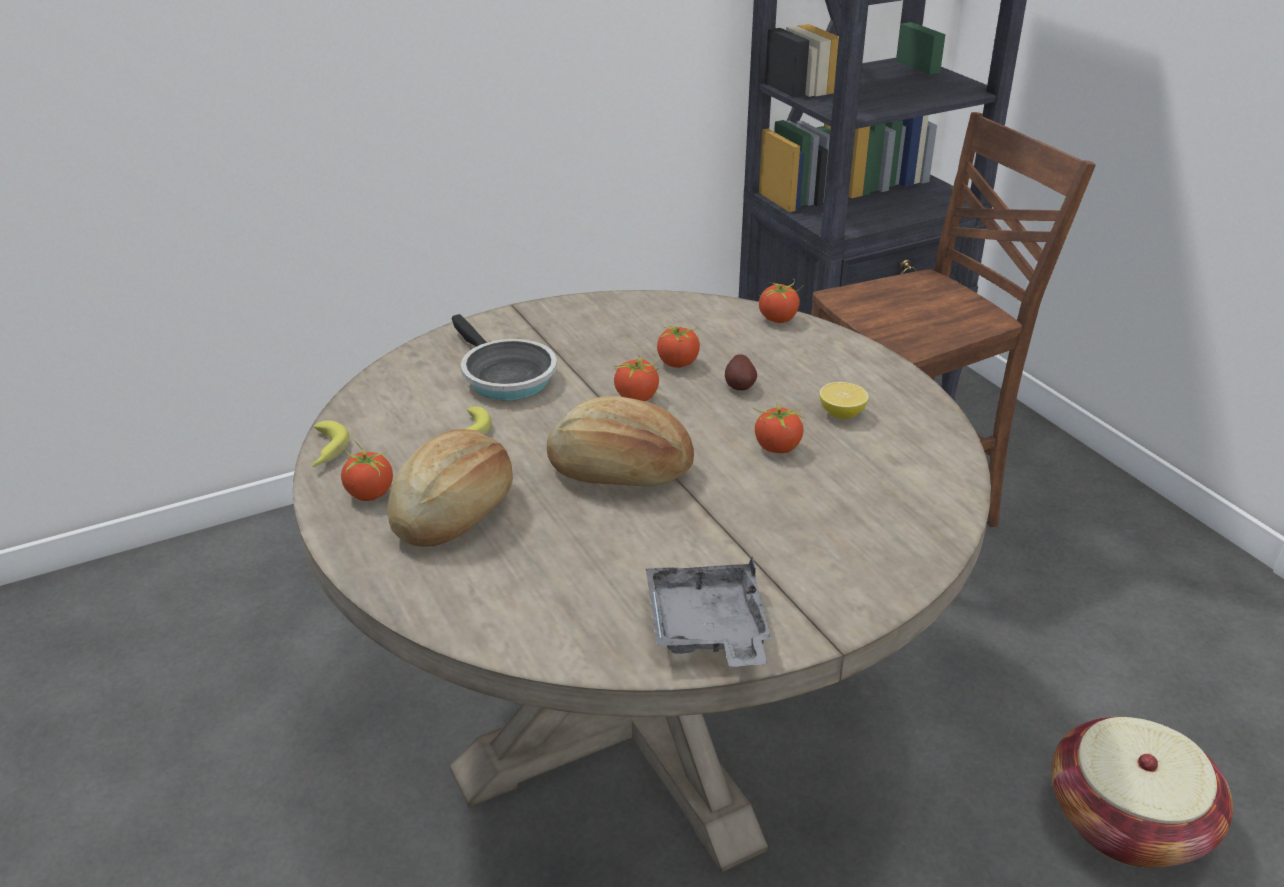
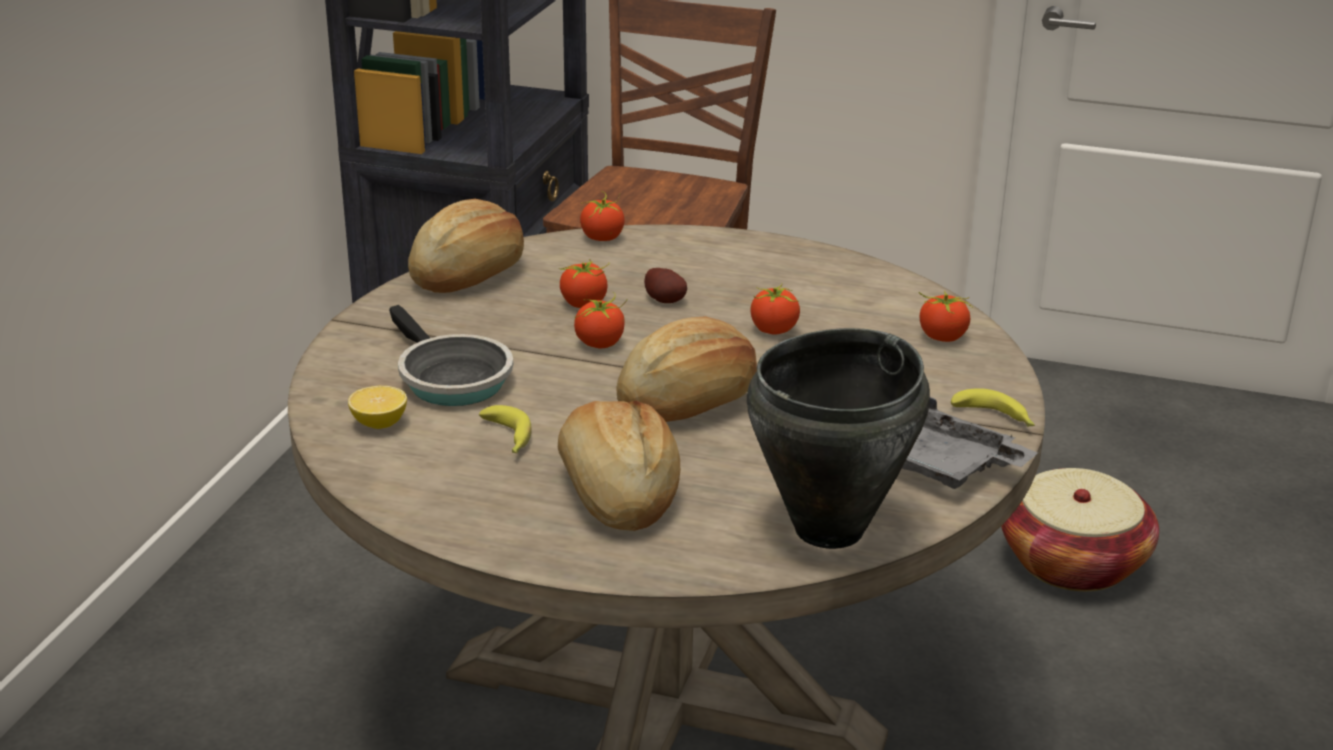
camera: 45 degrees left, 5 degrees down
banana [312,420,350,467] -> banana moved to [951,388,1035,427]
tomato [338,441,393,501] -> tomato moved to [919,291,973,342]
frying pan [451,314,557,401] -> frying pan turned 45 degrees clockwise [389,305,513,406]
lemon [819,382,869,419] -> lemon moved to [348,386,407,429]
none -> bread [408,199,524,293]
none -> black cooking pot [747,328,930,549]

